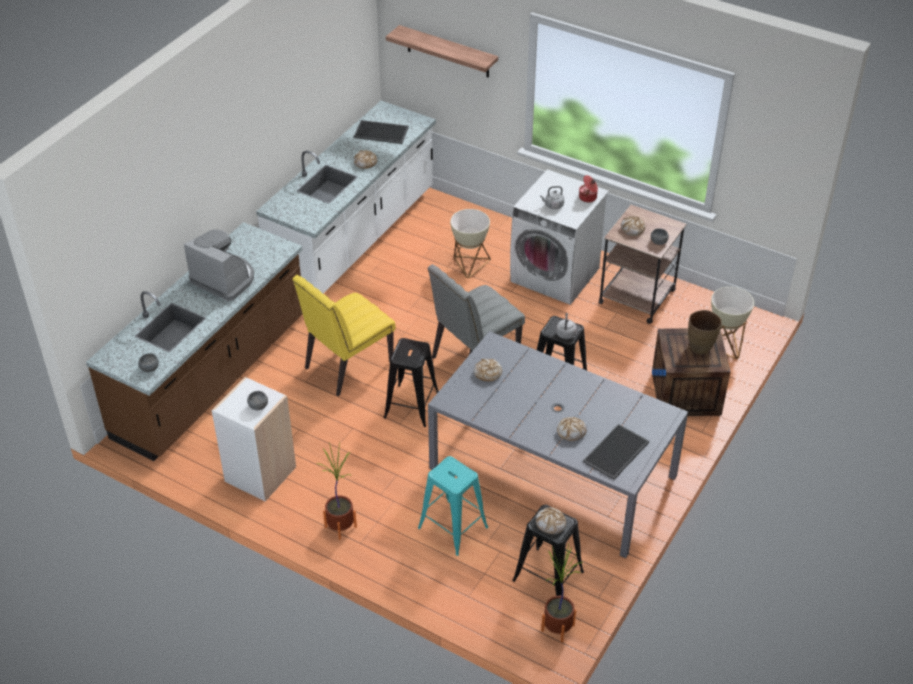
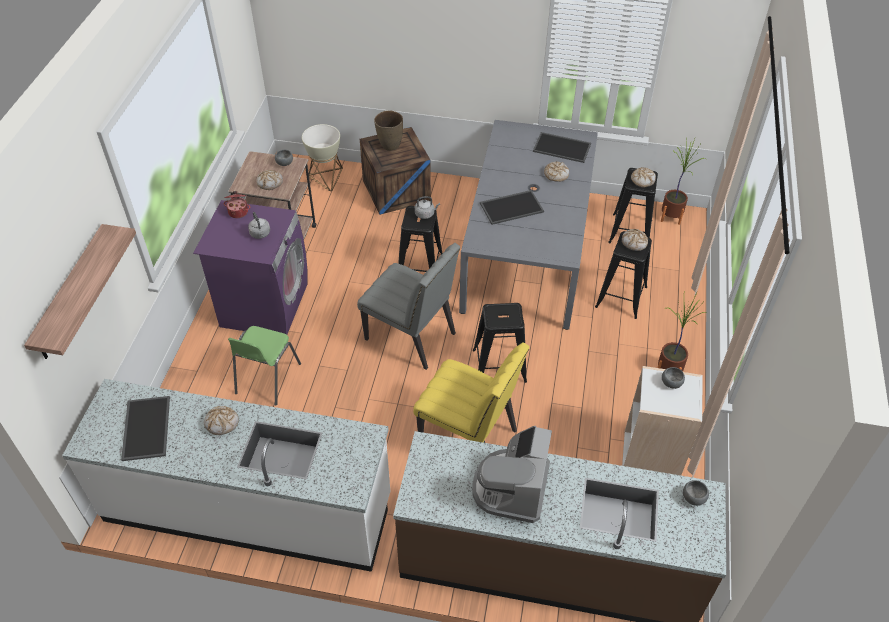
camera: 110 degrees left, 5 degrees up
turquoise stool [418,456,488,556] -> black stool [595,231,652,319]
planter [450,209,491,279] -> green chair [228,326,301,406]
bread [474,359,502,382] -> bread moved to [622,229,648,251]
white washing machine [510,169,609,305] -> purple washing machine [193,200,308,335]
none -> tray [480,190,544,225]

